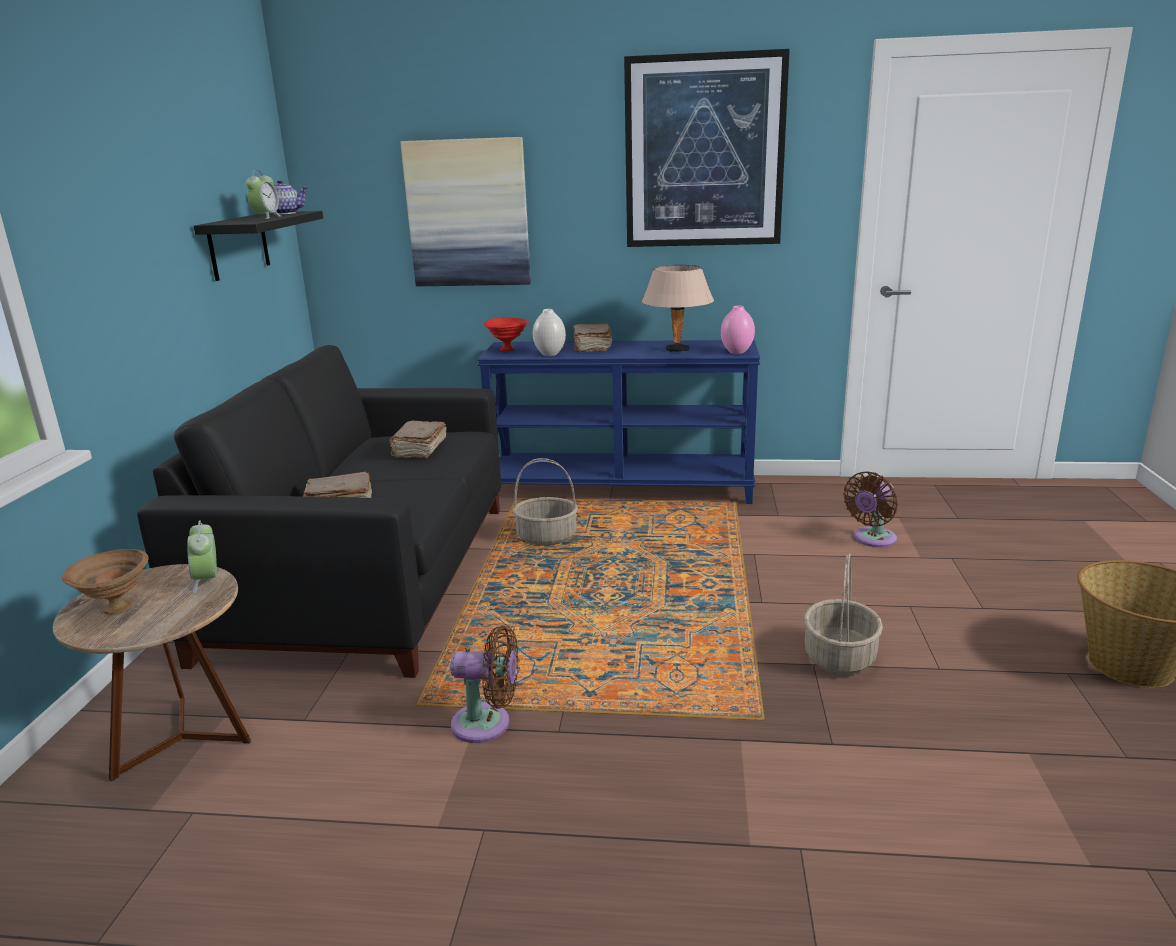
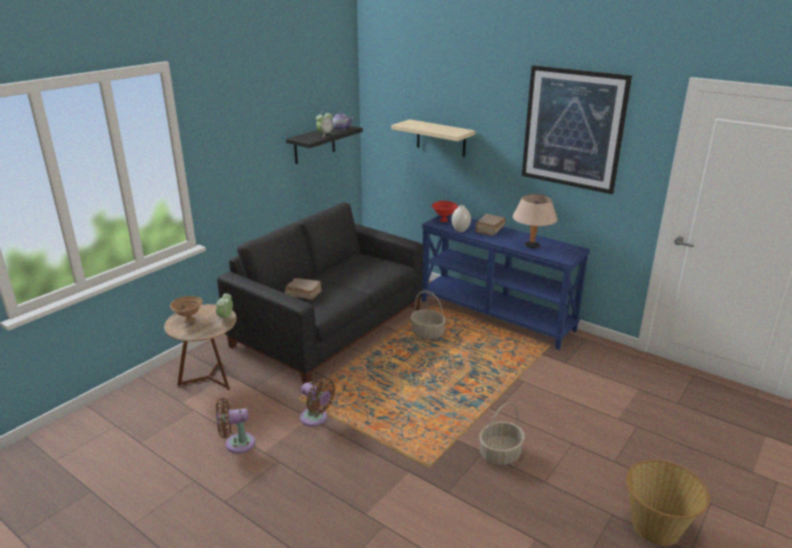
camera: 30 degrees right, 5 degrees up
brown book [390,421,447,458] -> none
picture [400,137,531,286] -> beige shelf [391,119,475,157]
pink vase [721,306,755,354] -> none
brown fan [843,472,898,547] -> brown fan moved to [216,398,255,453]

